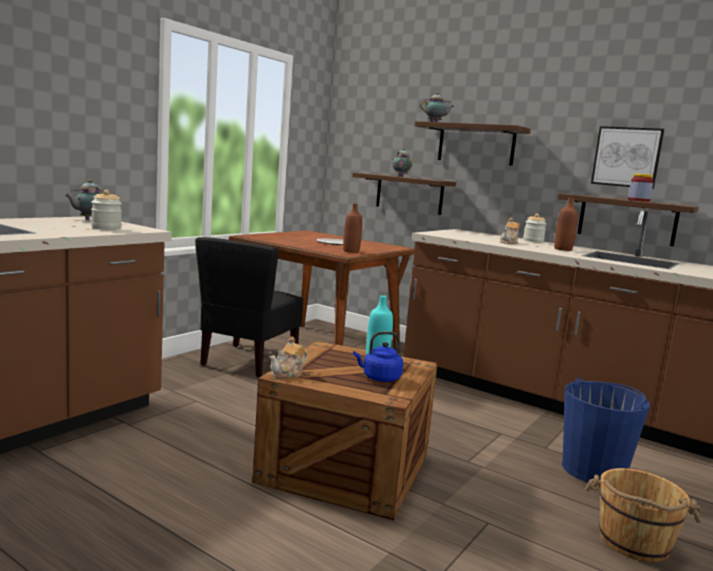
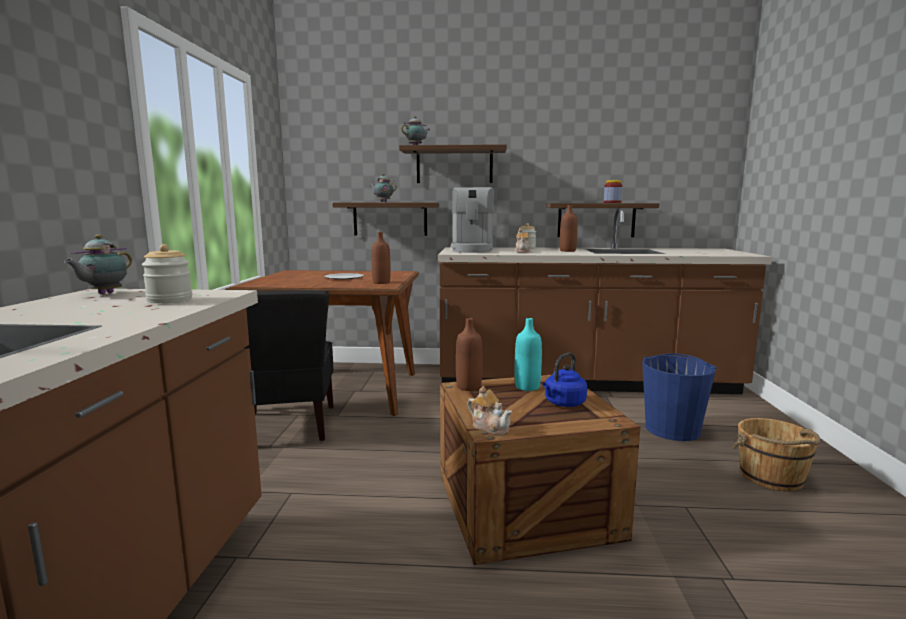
camera: 30 degrees left, 0 degrees up
teapot [270,336,308,378] -> teapot turned 60 degrees counterclockwise [467,386,512,436]
picture [591,126,664,189] -> none
none -> coffee machine [451,187,494,253]
none -> brown bottle [456,318,483,391]

